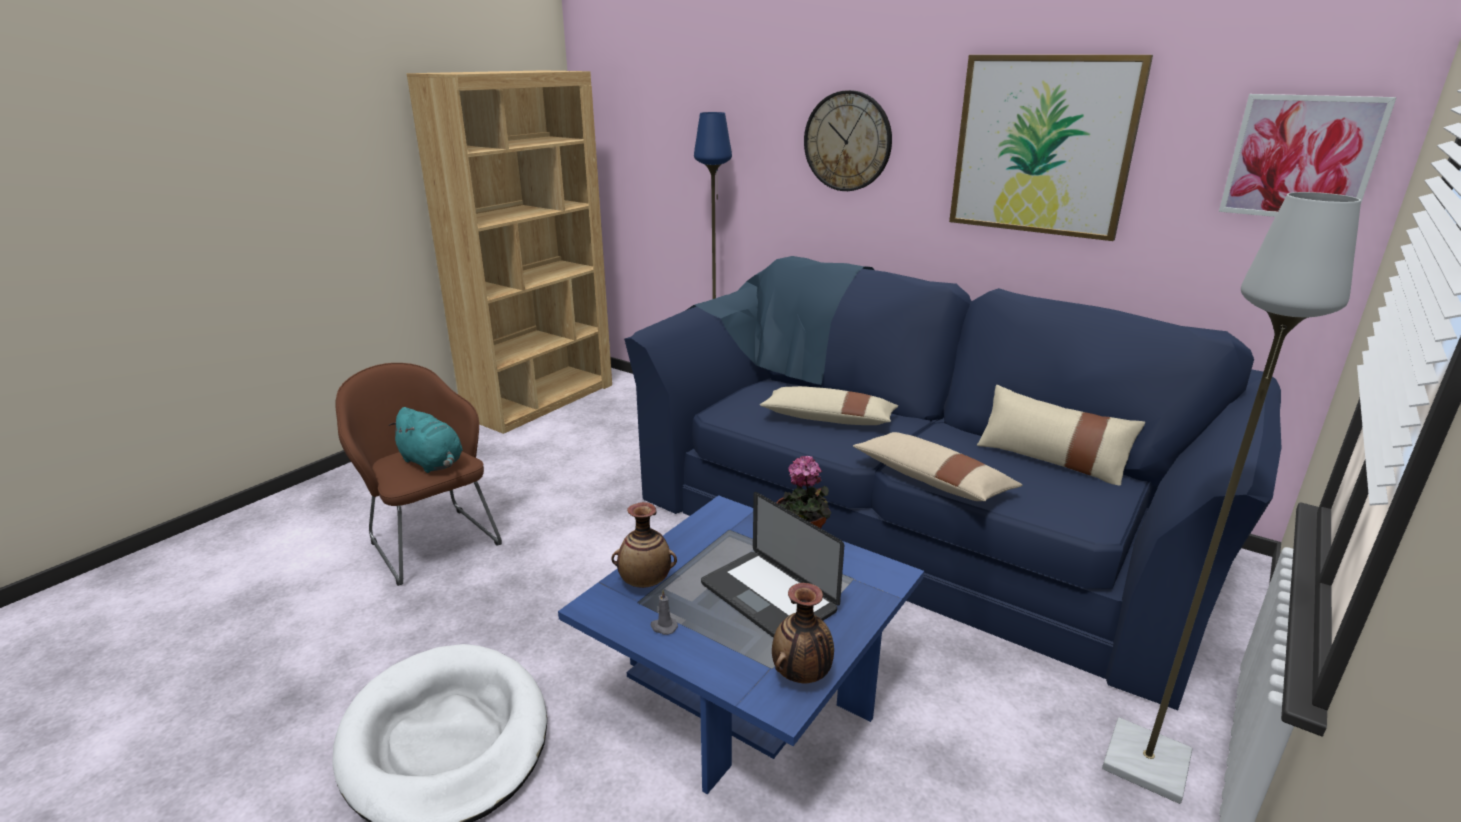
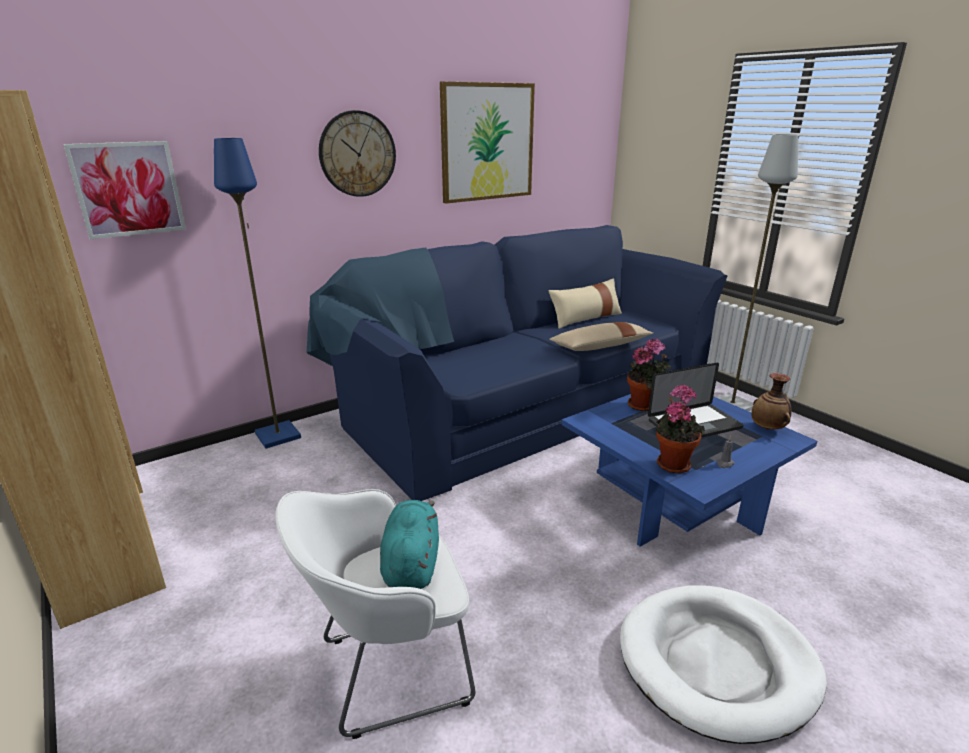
camera: 70 degrees left, 0 degrees up
brown armchair [335,363,502,586] -> white armchair [275,489,475,739]
turquoise plush toy [389,407,463,473] -> turquoise plush toy turned 60 degrees counterclockwise [380,500,439,589]
vase [611,502,677,588] -> potted plant [656,384,705,473]
beige pillow [760,386,898,425] -> none
picture [1219,94,1397,217] -> picture moved to [63,141,186,239]

